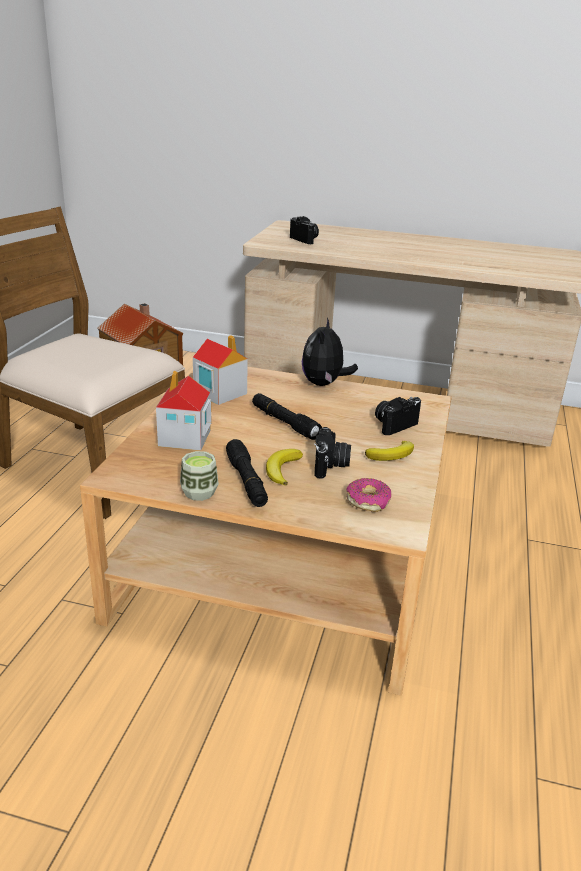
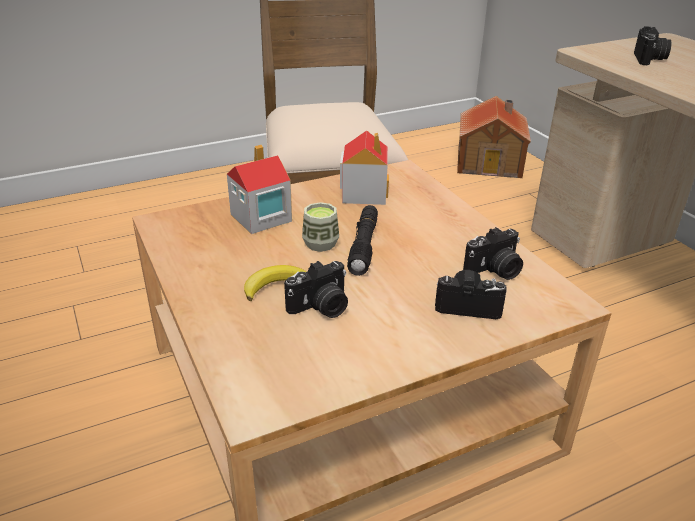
camera: 50 degrees right, 5 degrees up
cup [180,451,219,501] -> cup moved to [302,202,339,252]
black flashlight [226,439,268,507] -> none
plush toy [302,318,358,386] -> none
donut [346,478,391,512] -> none
banana [365,441,414,461] -> none
none -> camera [463,227,523,280]

